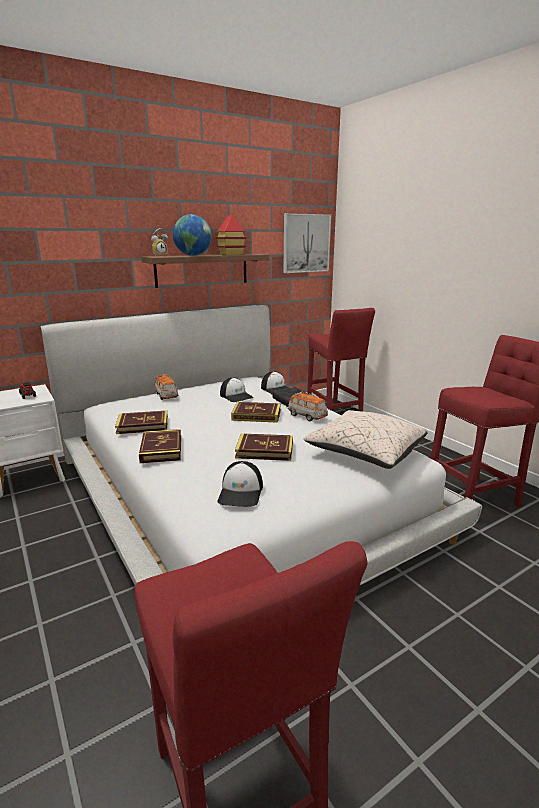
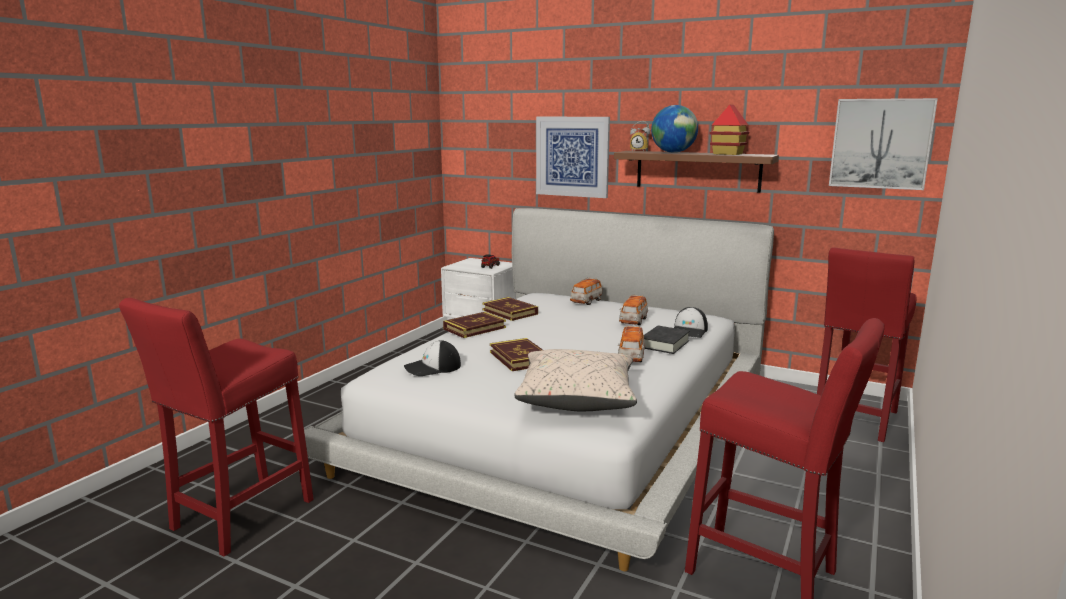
camera: 60 degrees right, 5 degrees down
cap [220,378,254,402] -> toy car [619,294,648,325]
book [231,402,281,423] -> none
none -> picture [536,117,610,198]

